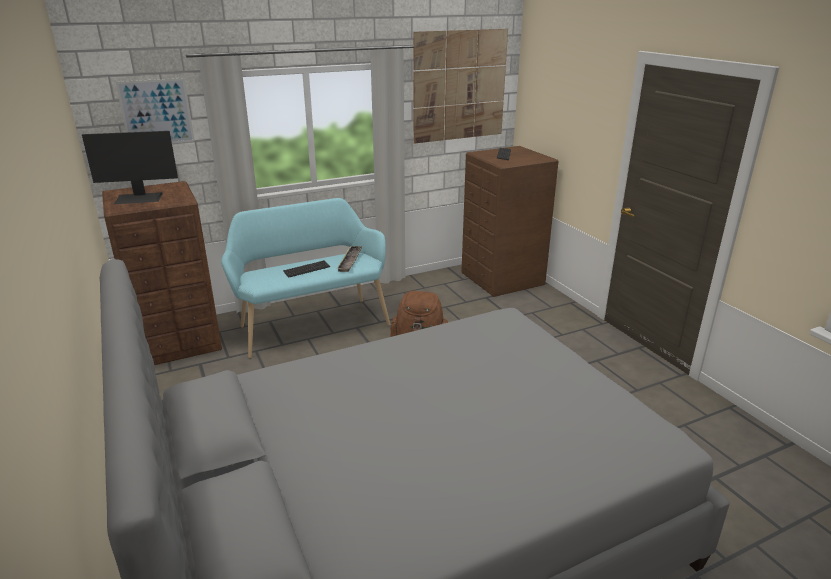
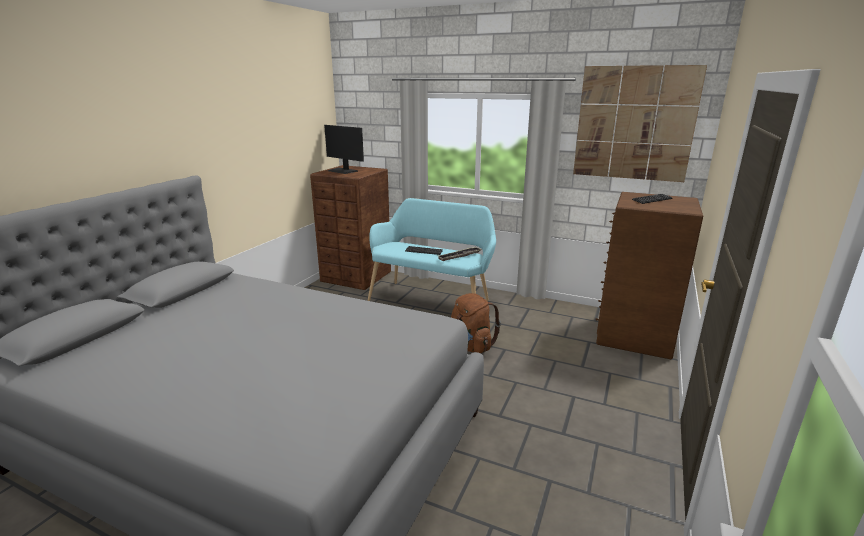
camera: 50 degrees right, 5 degrees down
picture [116,78,195,144] -> none

